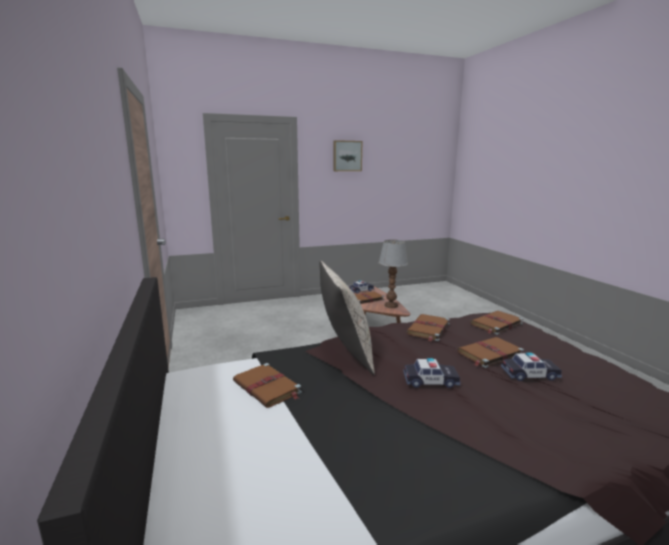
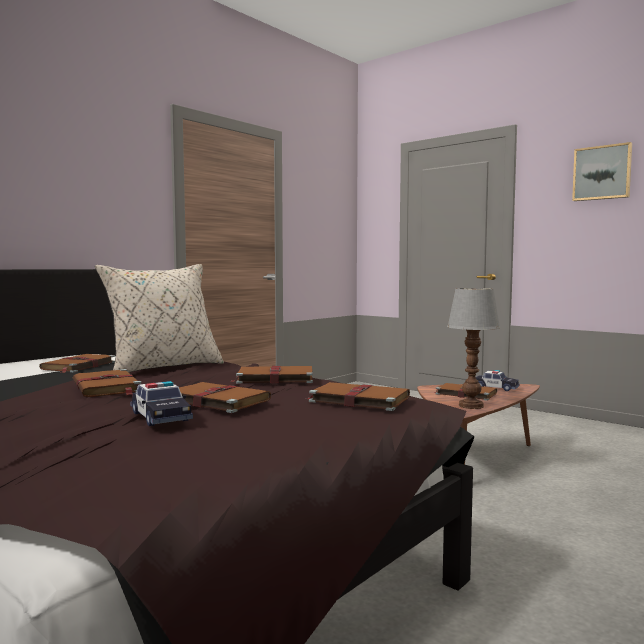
camera: 60 degrees right, 10 degrees down
toy car [403,358,461,388] -> brown book [73,369,141,397]

